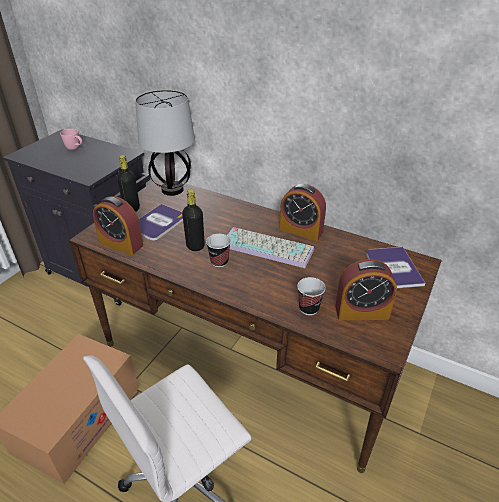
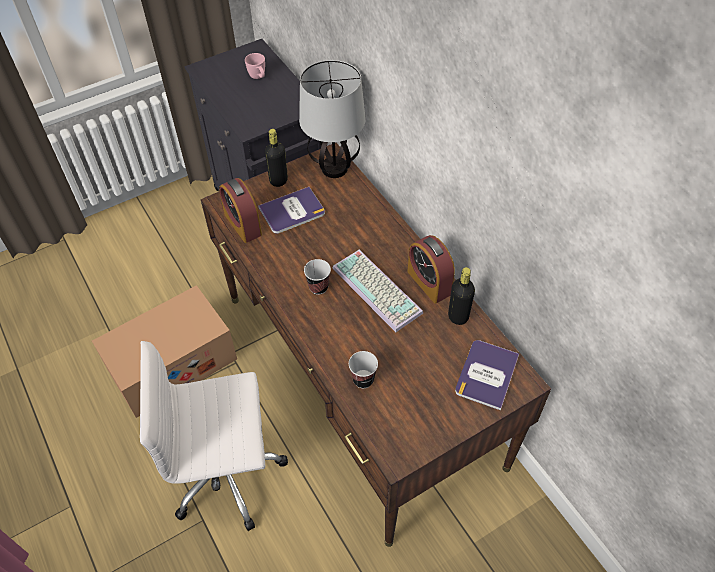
camera: 30 degrees right, 15 degrees up
black bottle [182,189,205,251] -> black bottle moved to [448,267,475,325]
alarm clock [335,259,397,320] -> none

